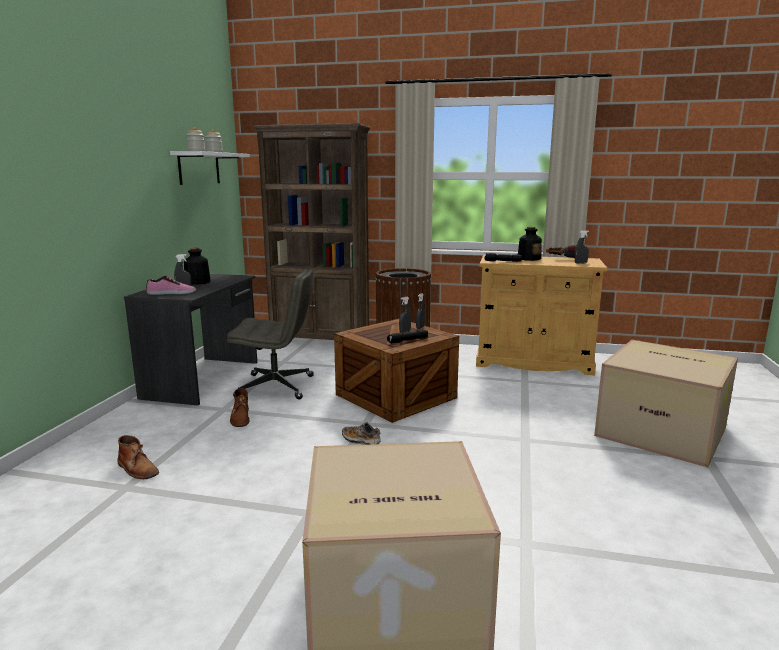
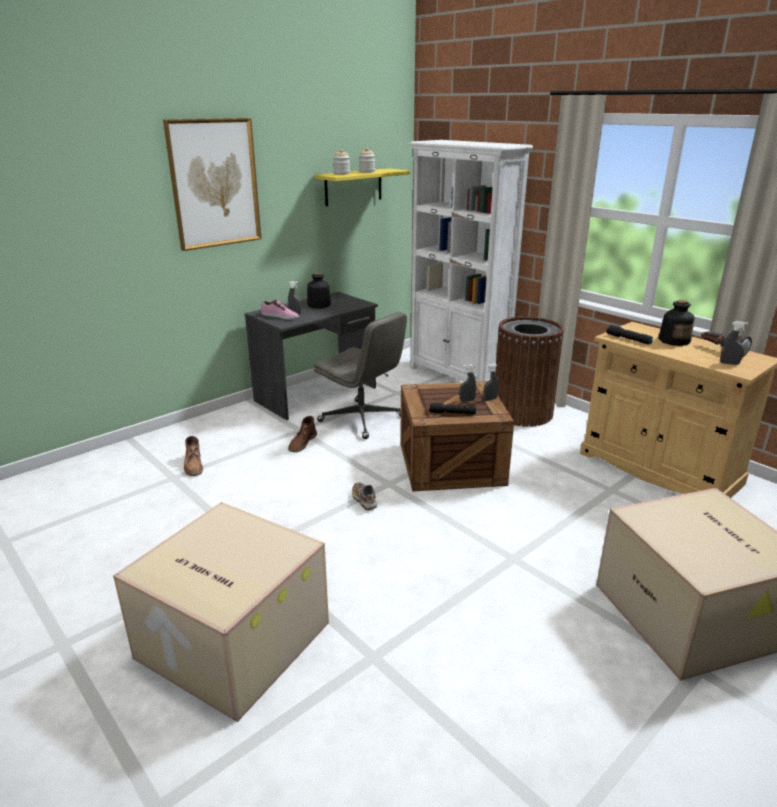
camera: 35 degrees right, 10 degrees up
white shelf [170,151,250,185] -> yellow shelf [315,168,410,206]
brown bookcase [253,123,370,340] -> white bookcase [410,140,533,382]
none -> picture [163,118,261,251]

